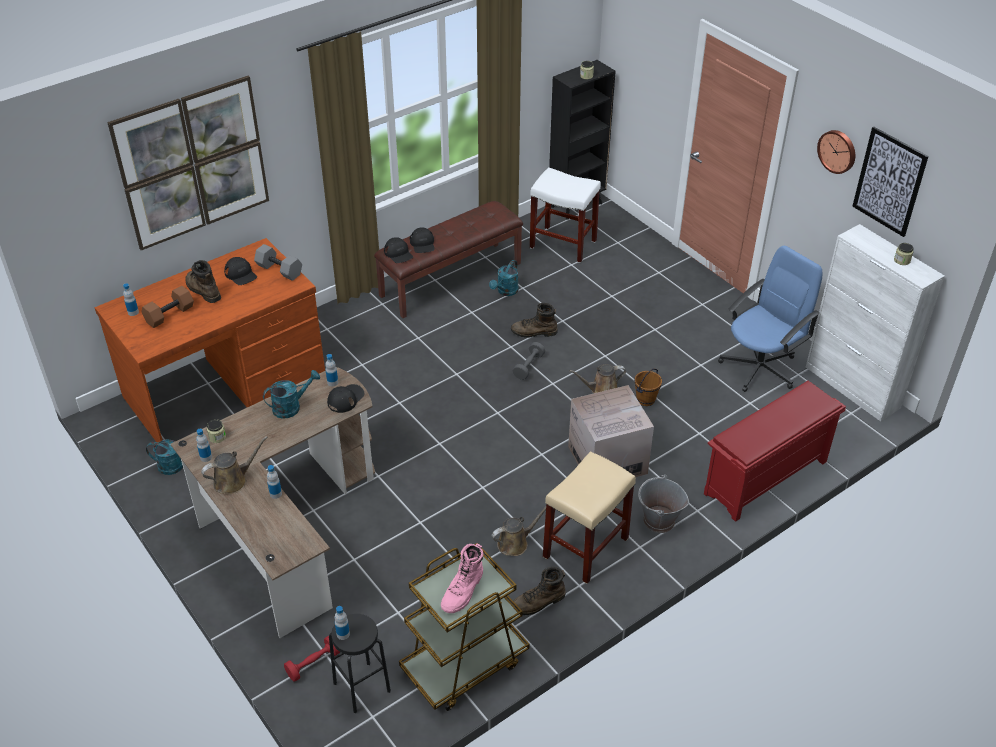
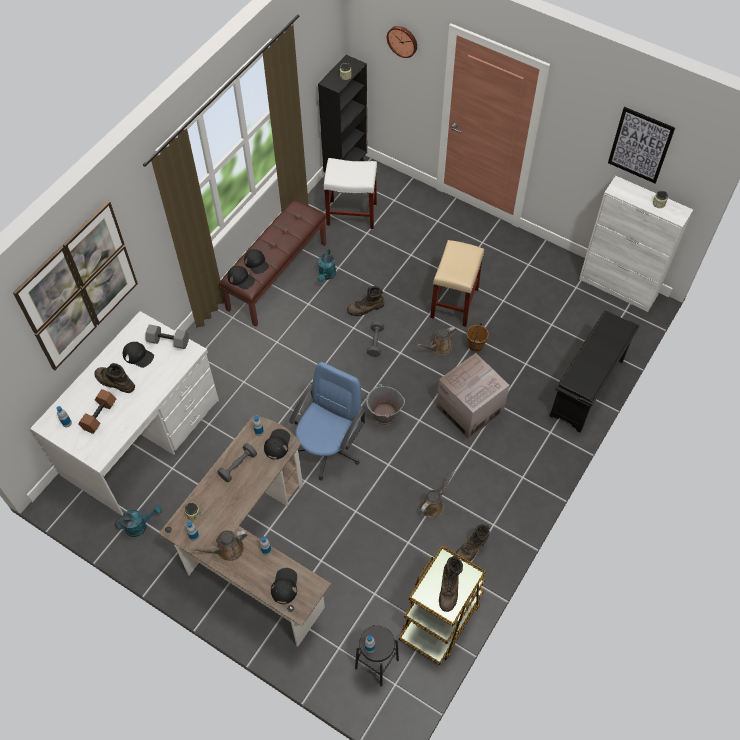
camera: 20 degrees left, 15 degrees up
brown desk [95,238,325,442] -> white desk [30,311,219,515]
brown watering can [201,436,268,494] -> brown watering can turned 150 degrees counterclockwise [188,530,247,561]
turquoise watering can [263,370,320,419] -> grey dumbbell [217,443,257,482]
red dumbbell [284,636,340,682] -> none
pink boot [441,543,483,613] -> brown boot [439,555,463,612]
beige stool [543,451,636,584] -> beige stool moved to [430,240,484,327]
grey bucket [638,475,689,533] -> grey bucket moved to [366,384,405,426]
red shoe rack [704,381,846,522] -> black shoe rack [549,310,640,433]
blue office chair [718,246,823,392] -> blue office chair moved to [289,362,366,481]
wall clock [817,130,855,174] -> wall clock moved to [387,26,417,58]
none -> black cap [271,568,297,604]

